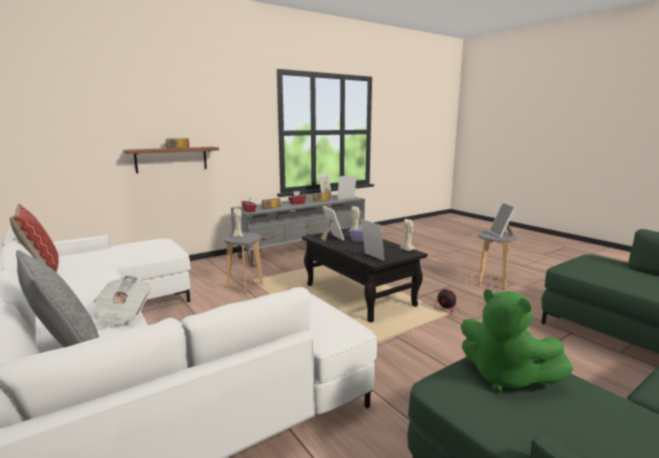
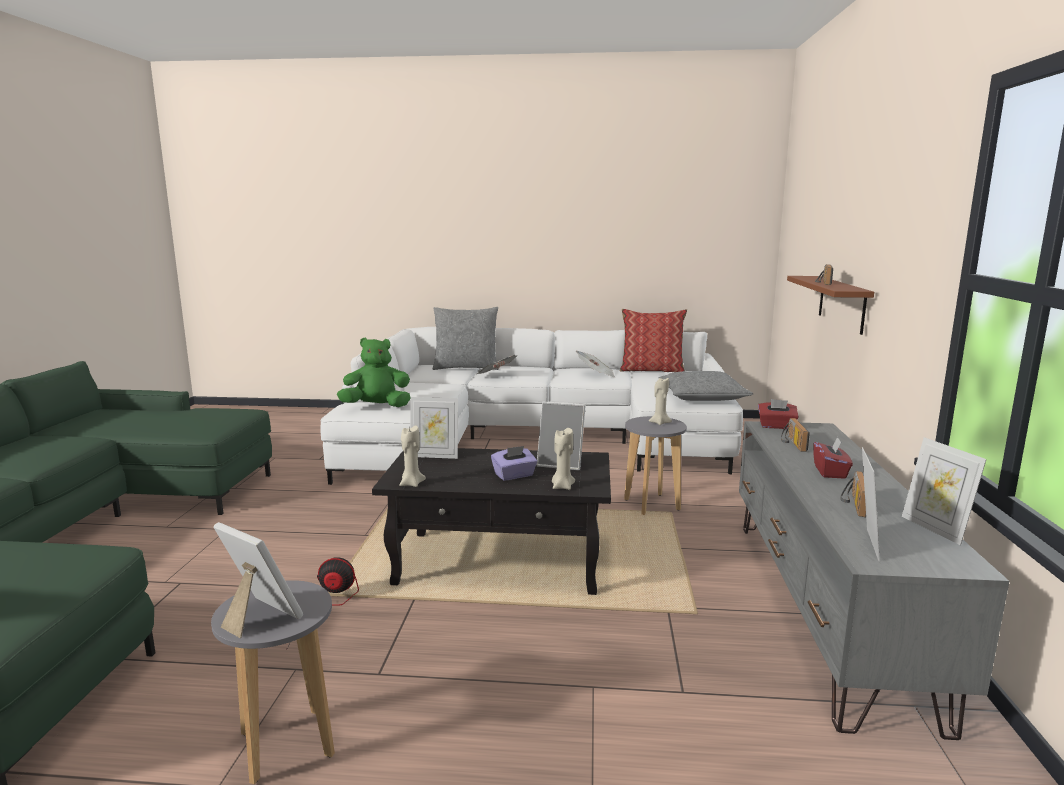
camera: 130 degrees right, 0 degrees up
green plush toy [461,289,573,392] -> green plush toy moved to [337,338,411,407]
none -> newspaper [576,351,615,377]
none -> grey pillow [659,371,753,401]

